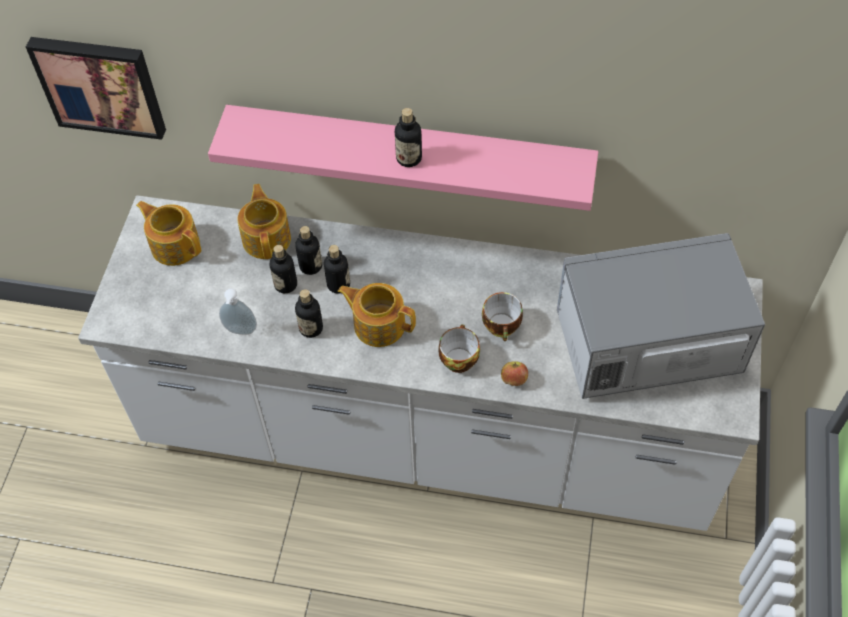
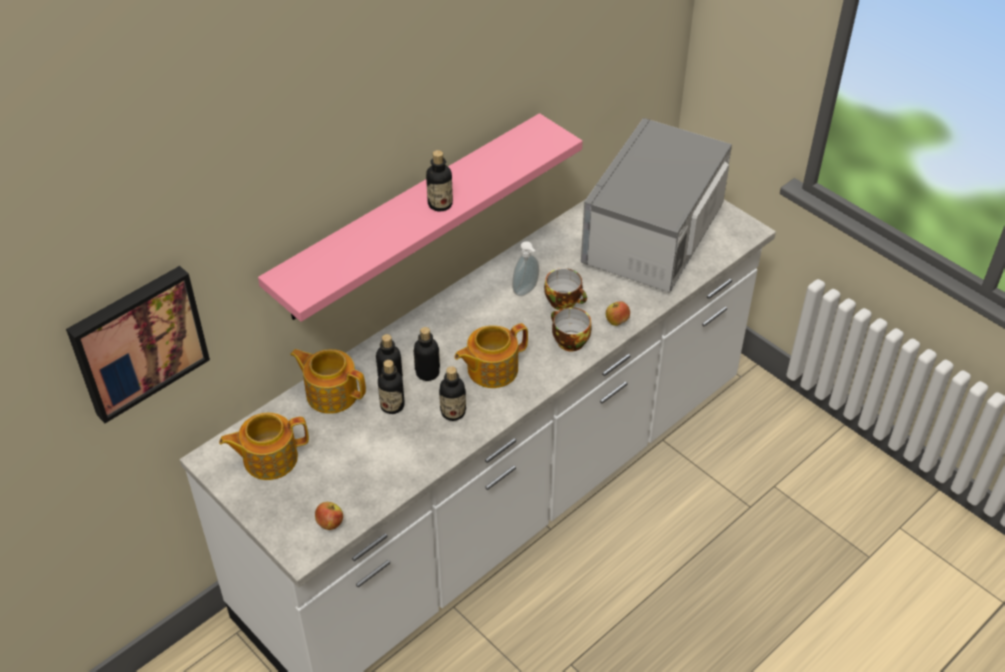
camera: 55 degrees left, 10 degrees down
soap dispenser [219,289,257,335] -> soap dispenser moved to [512,241,539,296]
none -> apple [315,502,343,530]

